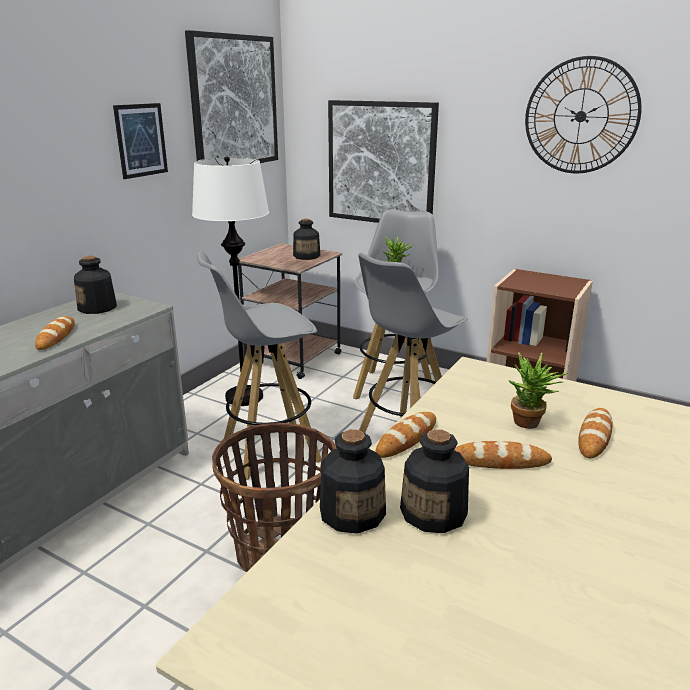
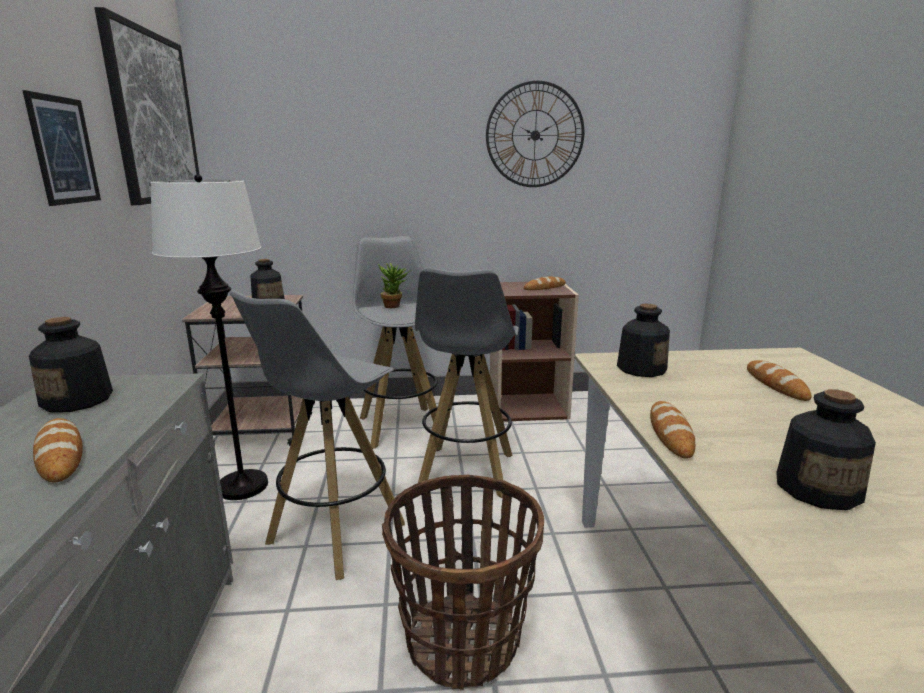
camera: 35 degrees left, 5 degrees down
bottle [320,429,386,534] -> bottle moved to [617,304,670,377]
picture [328,100,439,223] -> none
bread [454,441,552,469] -> bread moved to [524,277,566,290]
potted plant [508,352,568,429] -> none

